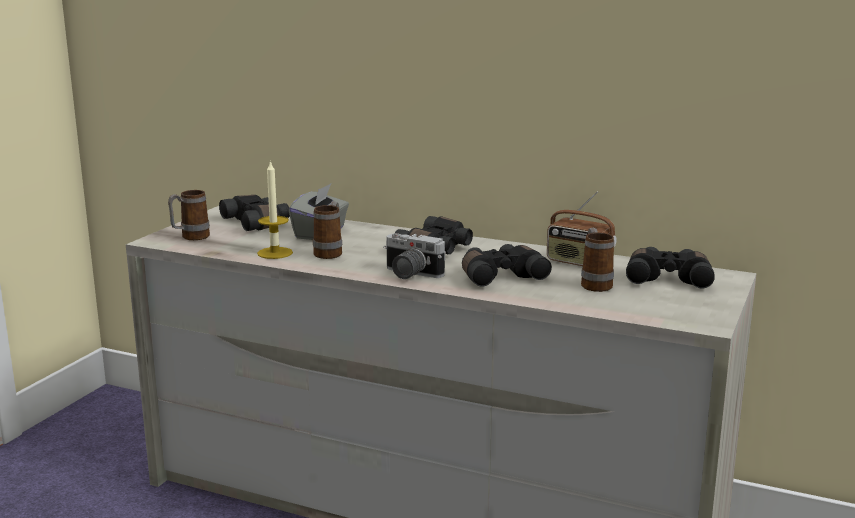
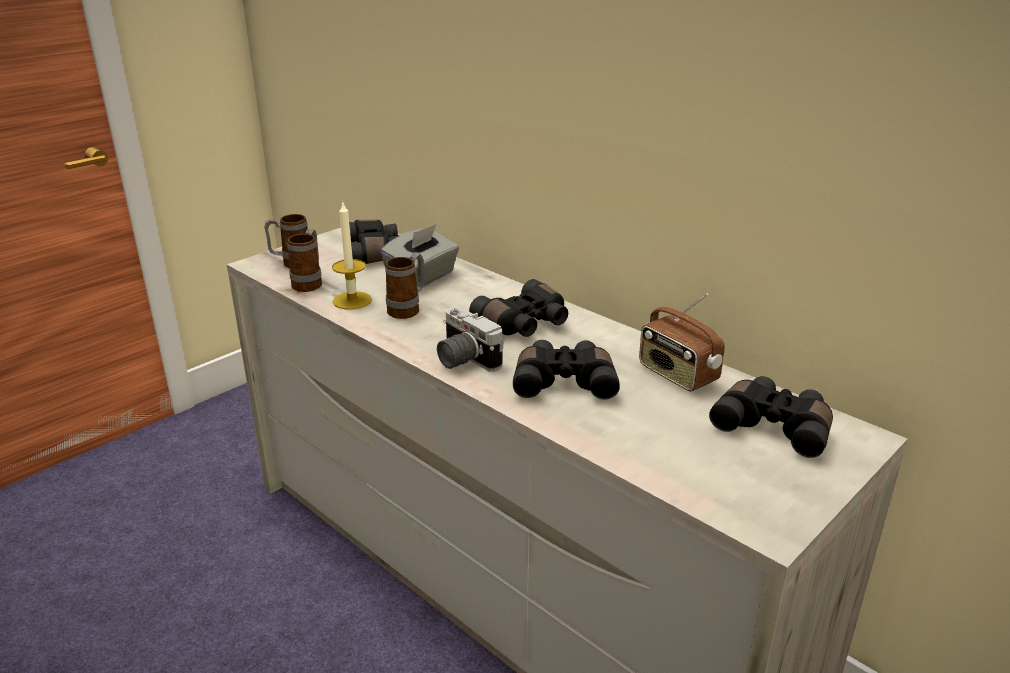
camera: 20 degrees right, 10 degrees up
mug [581,228,614,292] -> mug moved to [287,228,322,292]

